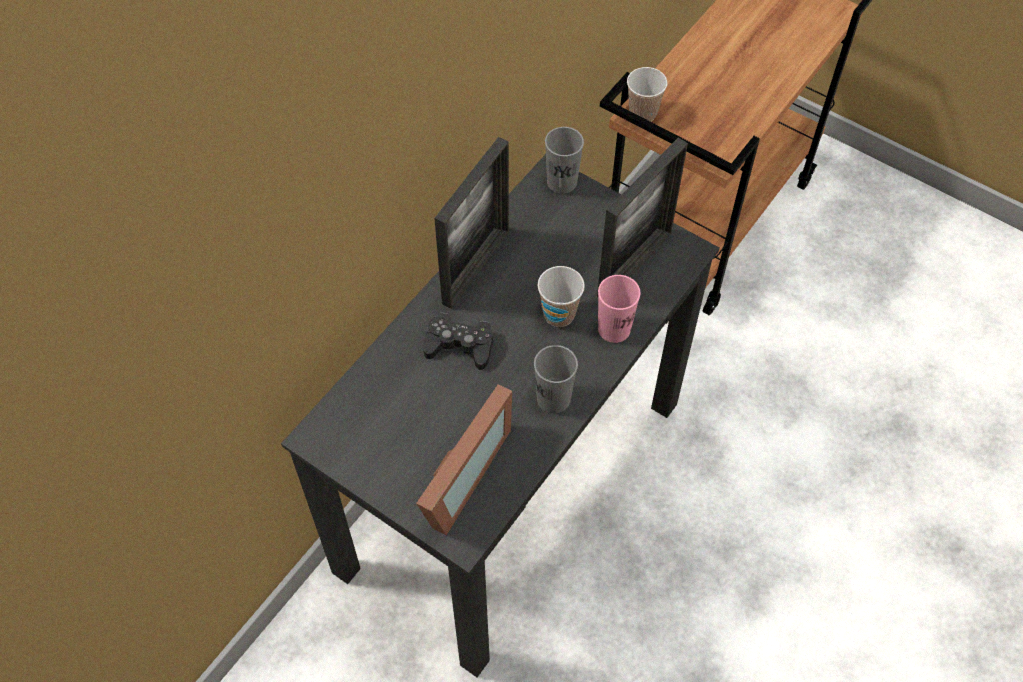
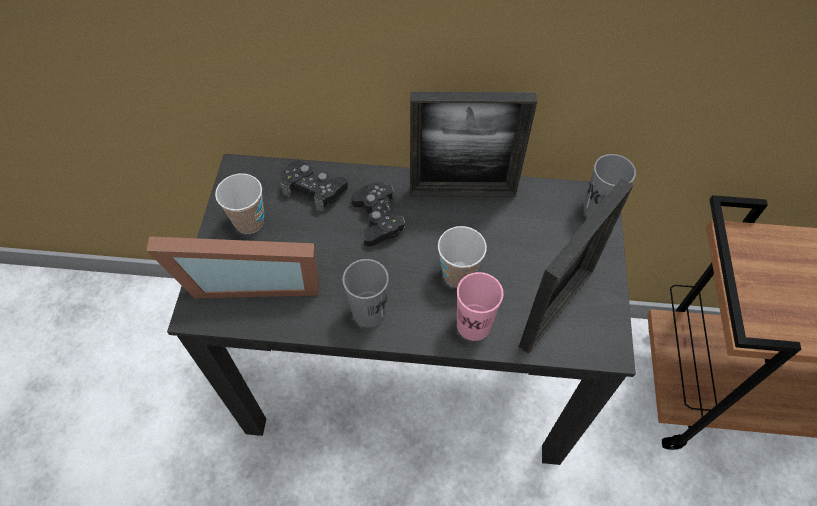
camera: 60 degrees right, 0 degrees up
picture frame [597,138,688,297] -> picture frame turned 60 degrees counterclockwise [519,178,633,354]
cup [627,67,667,122] -> cup moved to [215,173,264,234]
none -> black game controller [280,160,348,212]

